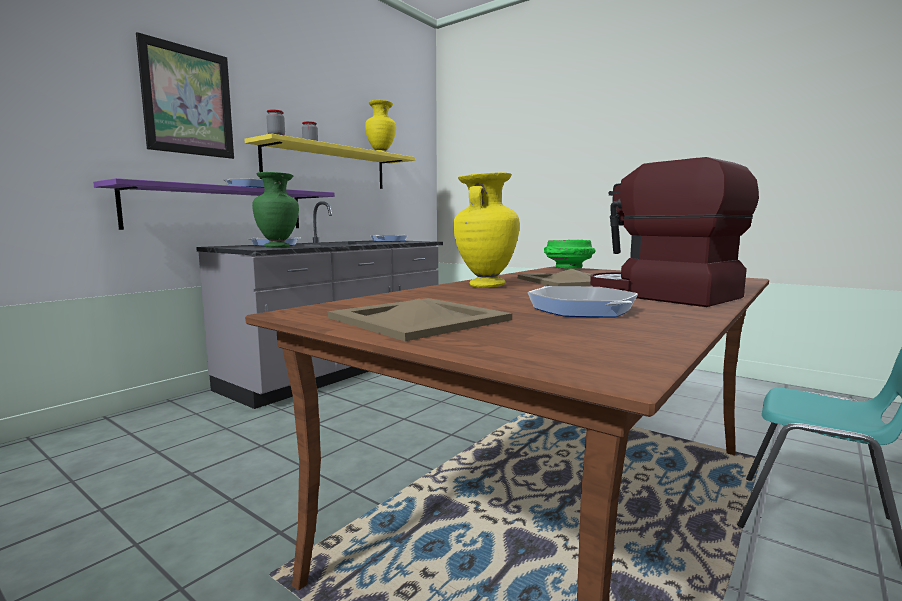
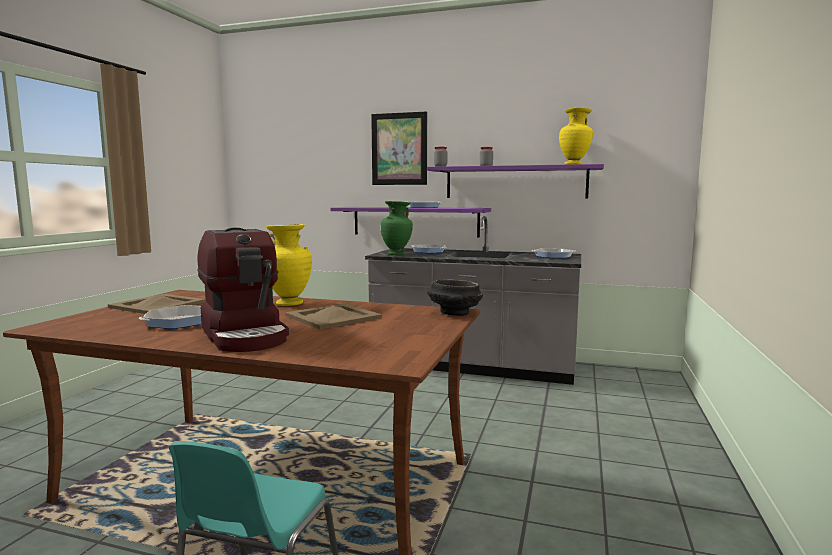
camera: 70 degrees right, 0 degrees up
yellow shelf [245,133,415,189] -> purple shelf [427,164,604,198]
green bowl [544,240,596,269] -> black bowl [427,279,483,316]
coffee machine [590,157,759,307] -> coffee machine turned 120 degrees clockwise [197,228,289,352]

